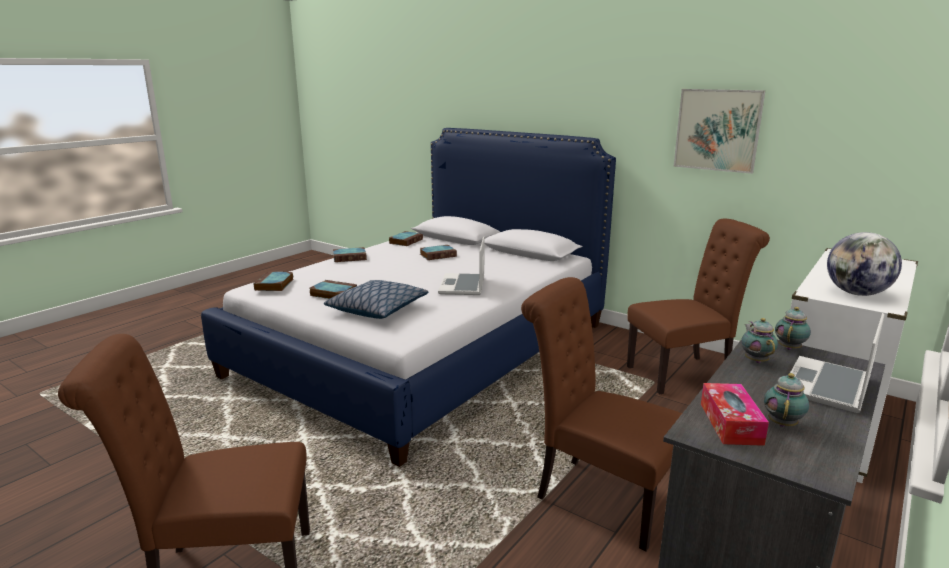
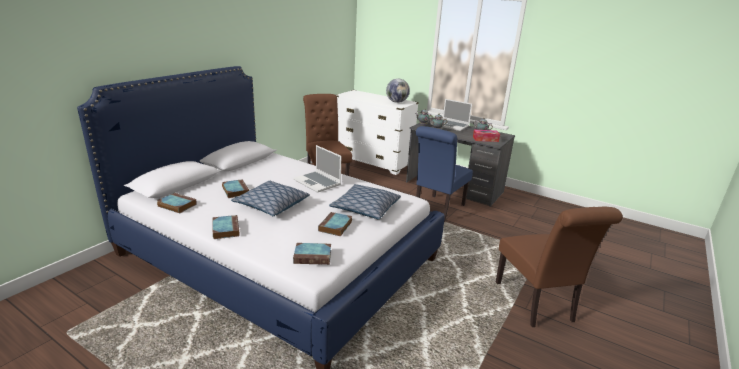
camera: 95 degrees left, 5 degrees up
laptop [438,236,485,295] -> laptop turned 45 degrees clockwise [294,145,341,193]
brown chair [521,277,682,551] -> blue chair [416,126,473,222]
picture [674,89,765,174] -> none
none -> pillow [231,181,310,216]

